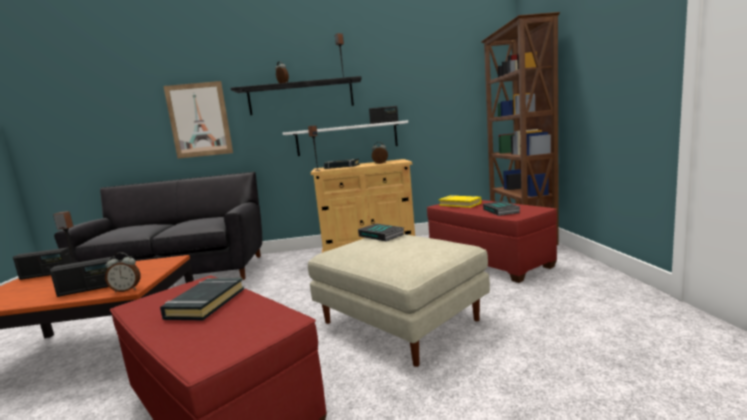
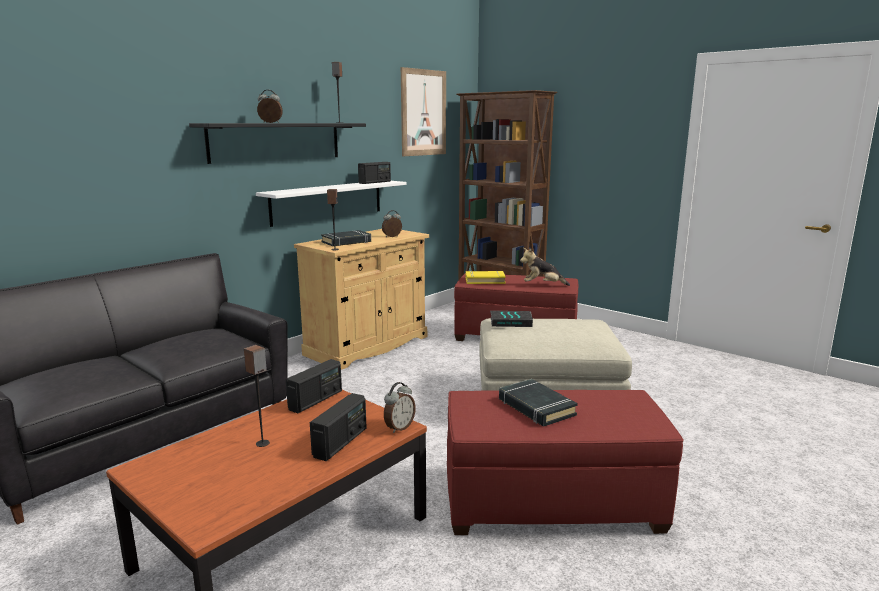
camera: 45 degrees left, 5 degrees up
radio [13,247,73,280] -> radio moved to [286,359,342,413]
picture [163,81,233,159] -> picture moved to [401,67,446,156]
book [483,201,520,216] -> plush toy [520,248,570,286]

